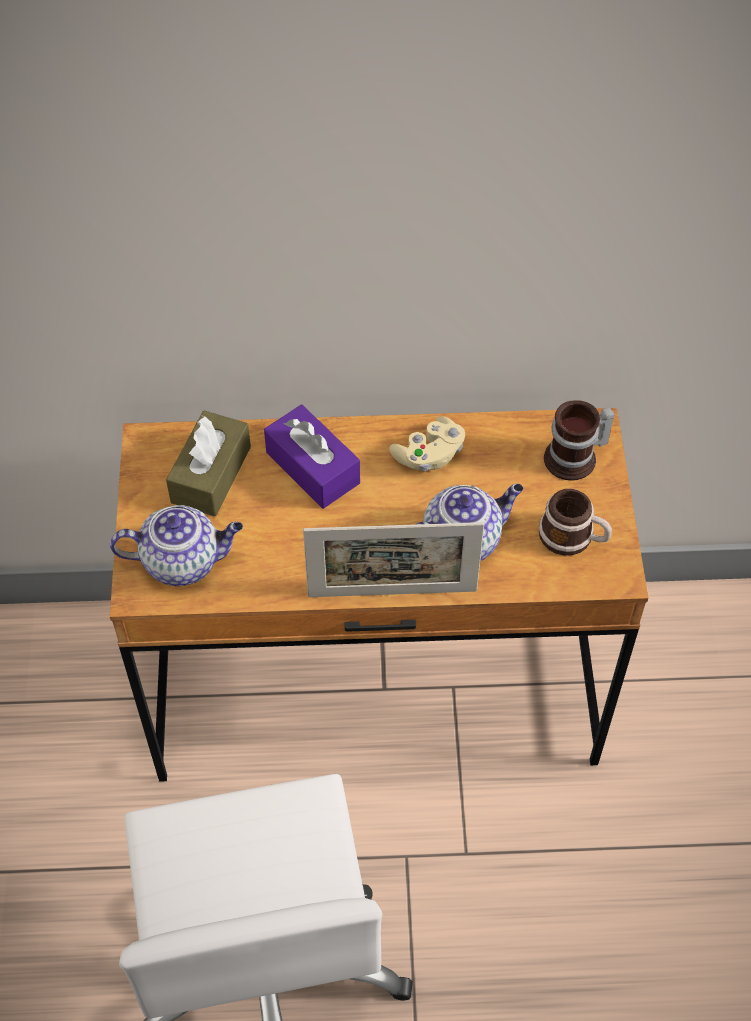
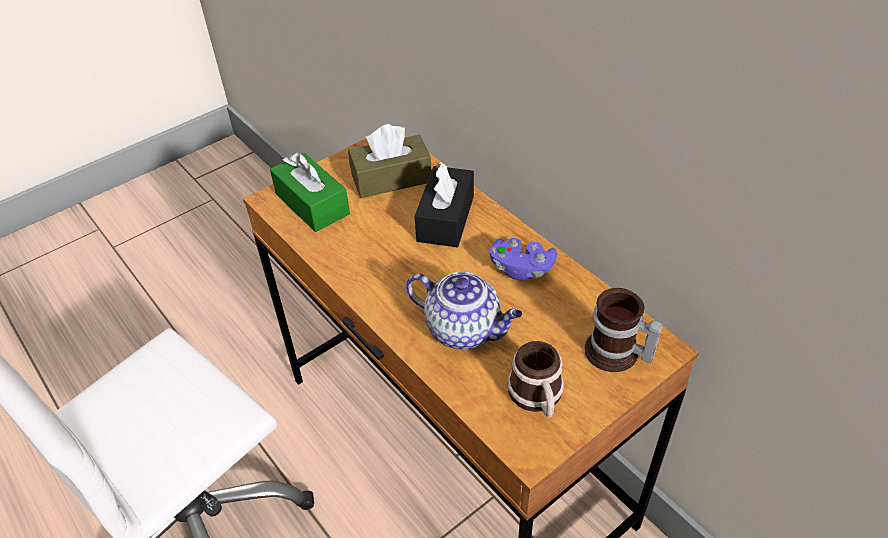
camera: 55 degrees right, 10 degrees down
teapot [110,505,243,586] -> green tissue box [270,153,350,232]
purple tissue box [264,405,360,509] -> black tissue box [414,162,474,247]
picture frame [303,522,484,597] -> none
beige game controller [389,416,465,472] -> purple game controller [490,238,557,281]

